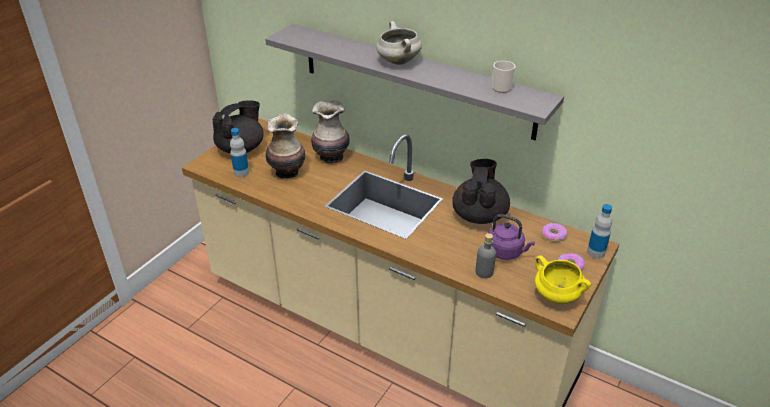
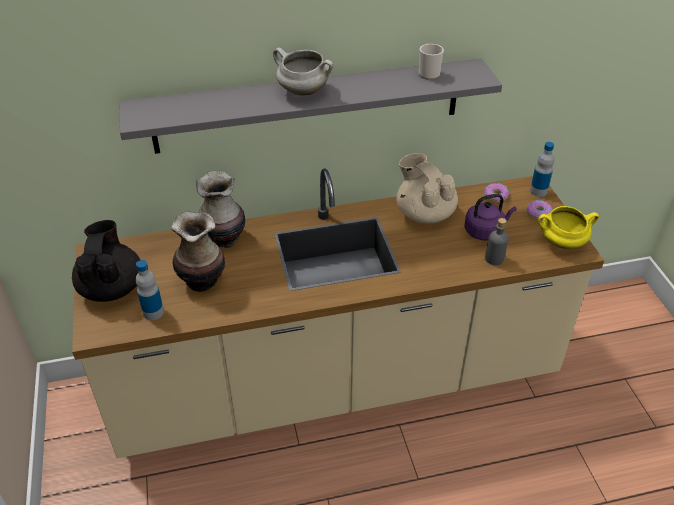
camera: 45 degrees left, 5 degrees up
black teapot [452,159,510,224] -> beige teapot [396,153,458,224]

